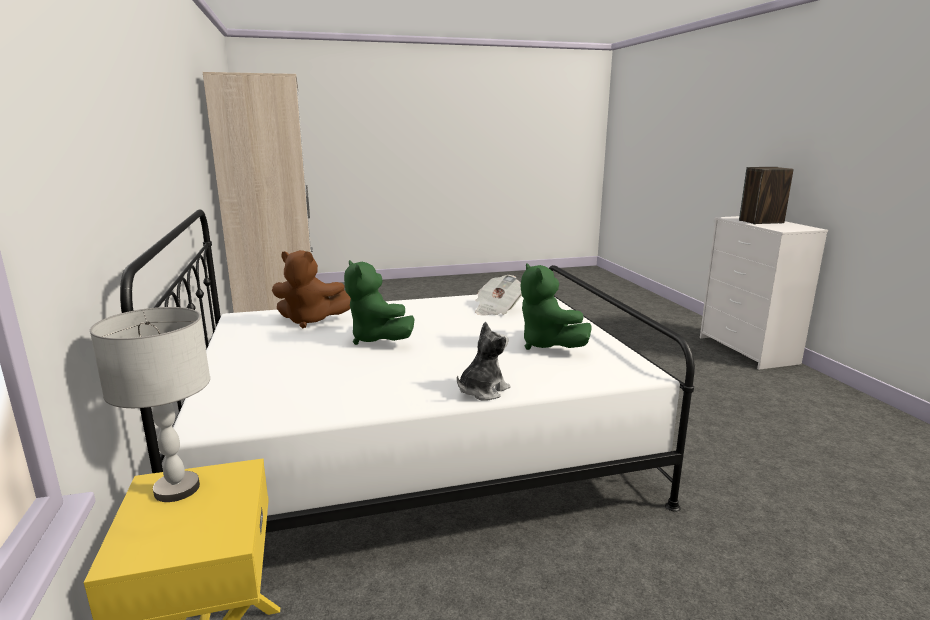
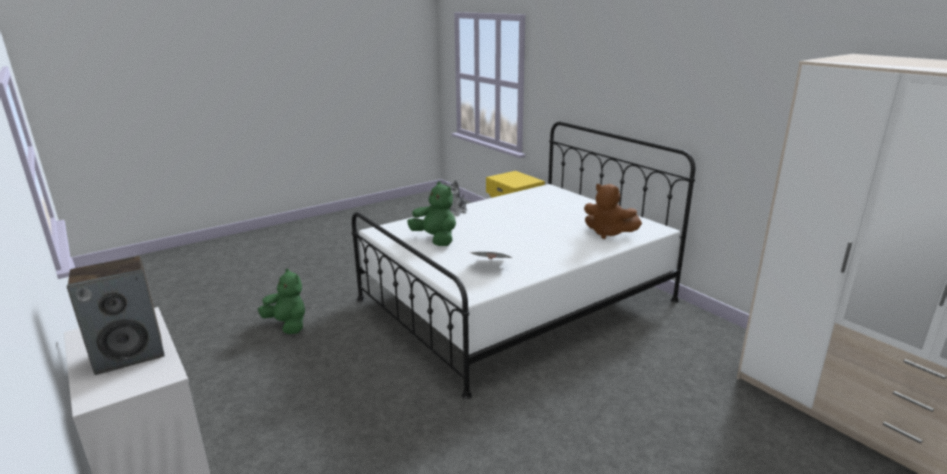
camera: 160 degrees right, 5 degrees up
grey table lamp [90,307,210,502] -> none
brown plush toy [272,250,351,328] -> brown plush toy turned 135 degrees counterclockwise [584,184,642,239]
green plush toy [344,260,415,345] -> green plush toy moved to [258,269,305,334]

